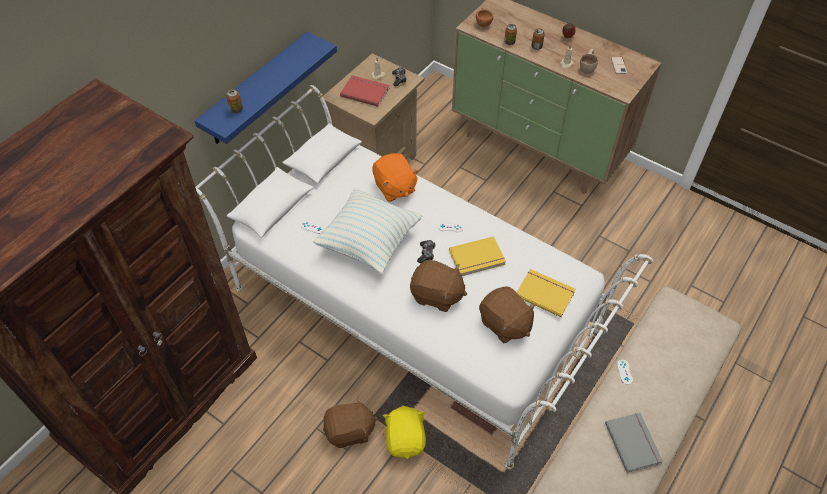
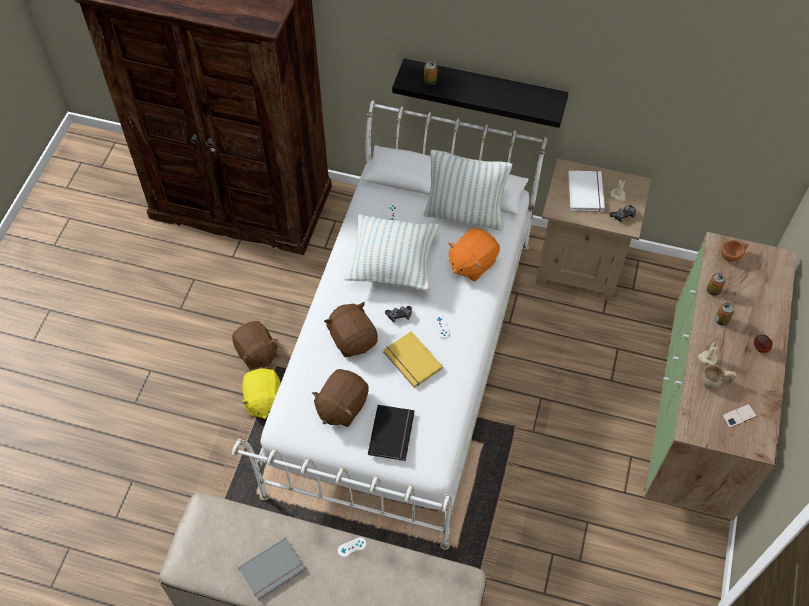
camera: 70 degrees right, 5 degrees up
blue shelf [195,32,337,144] -> black shelf [392,59,569,128]
red book [340,75,389,107] -> white book [568,171,605,212]
yellow plush toy [383,405,426,459] -> yellow plush toy turned 105 degrees clockwise [241,368,280,419]
brown plush toy [410,260,467,312] -> brown plush toy turned 150 degrees clockwise [324,302,378,358]
yellow book [517,269,575,317] -> black book [368,405,414,461]
none -> pillow [424,150,512,231]

